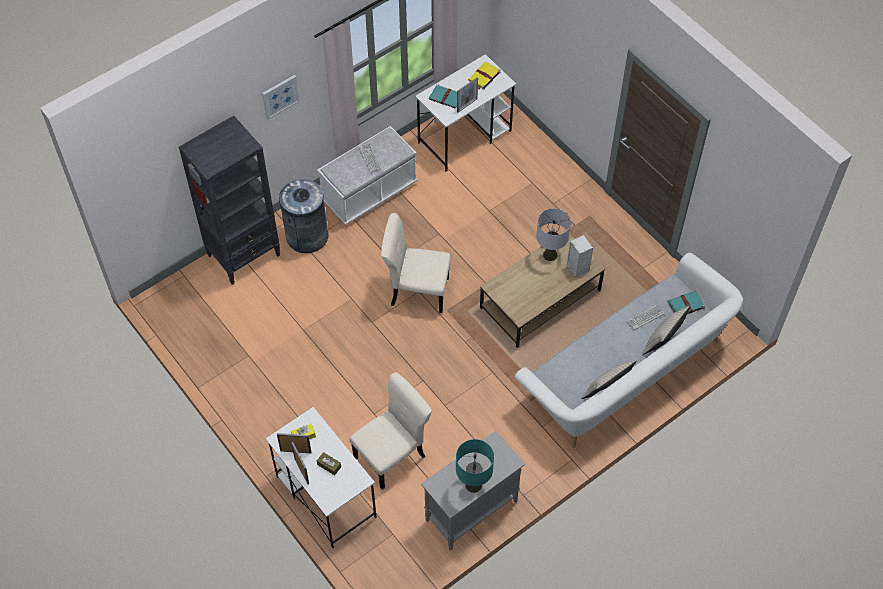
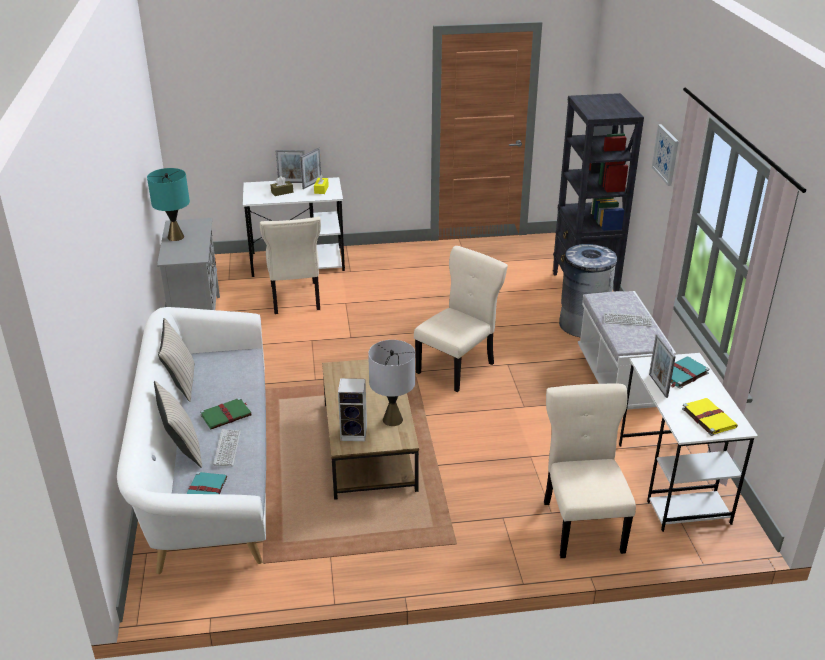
camera: 120 degrees right, 25 degrees down
none -> green book [200,397,252,429]
none -> beige chair [544,383,636,558]

